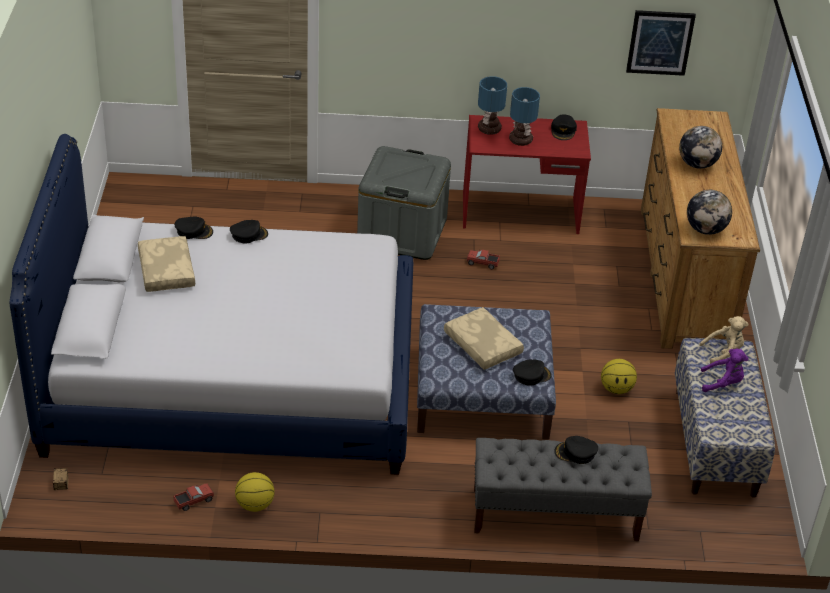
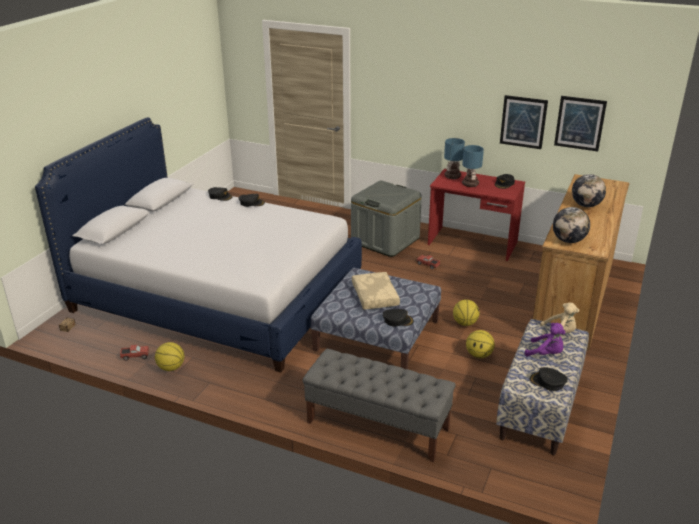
camera: 25 degrees right, 10 degrees down
beige pillow [138,236,195,292] -> none
black cap [554,436,598,464] -> black cap moved to [530,367,567,391]
none -> basketball [453,300,480,326]
none -> picture [500,95,548,149]

